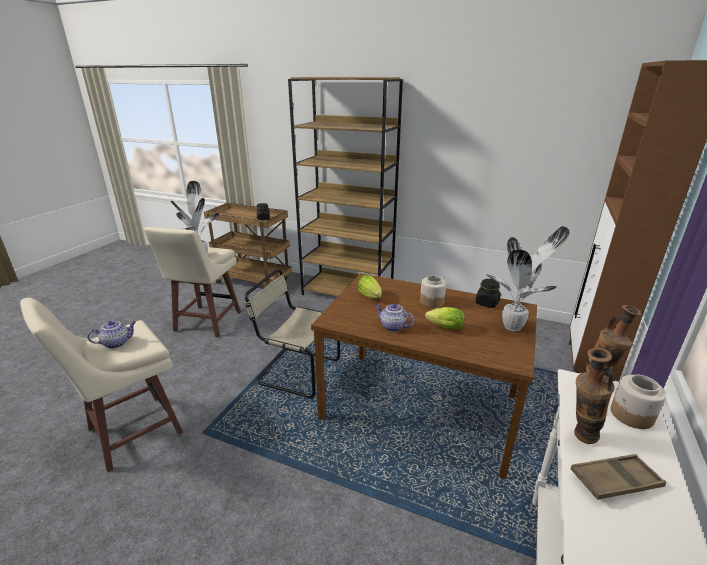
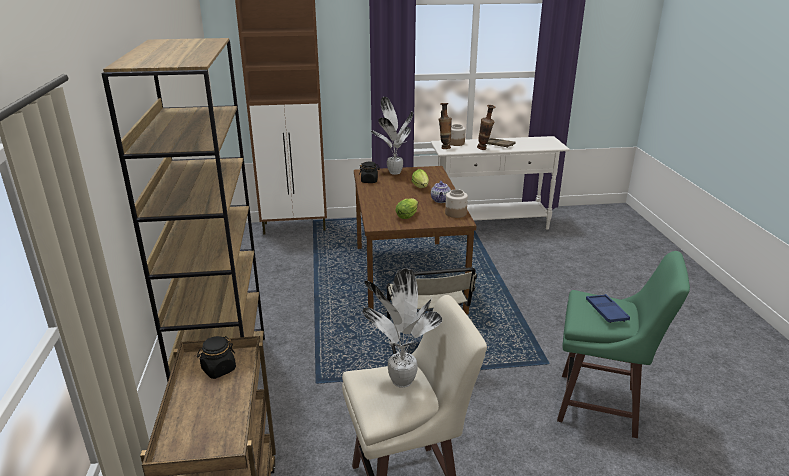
camera: 120 degrees left, 0 degrees up
beige stool [20,298,183,473] -> green stool [557,251,690,438]
teapot [87,321,136,348] -> blue tray [586,294,630,323]
jar [420,275,446,308] -> jar moved to [445,189,468,218]

